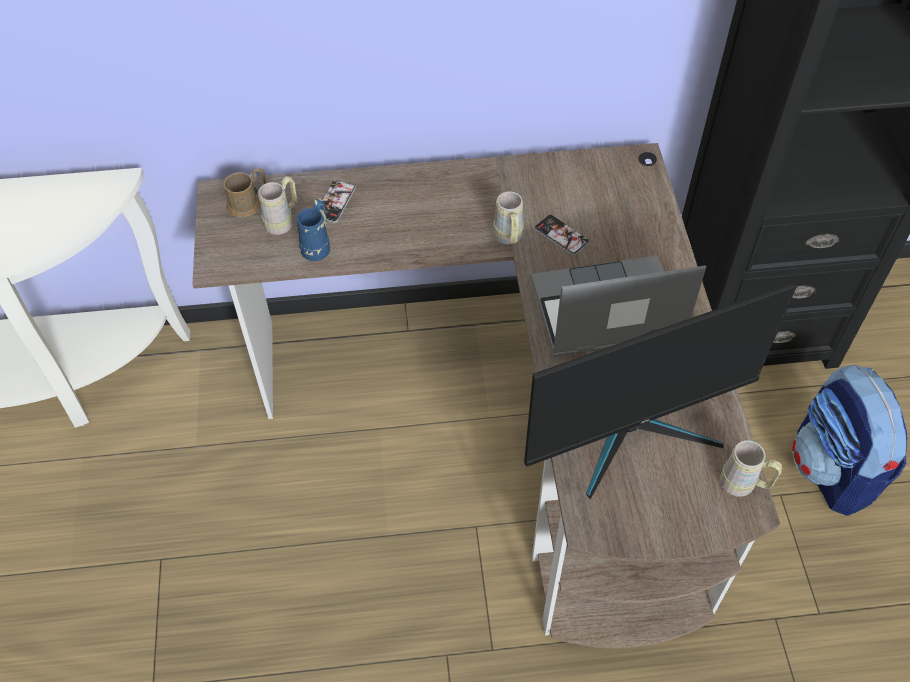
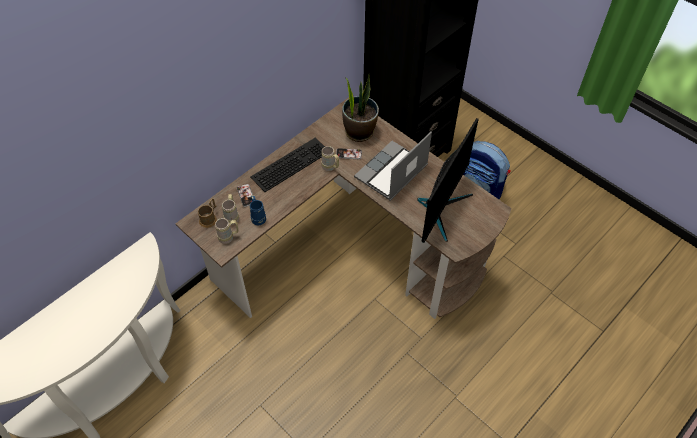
camera: 40 degrees left, 0 degrees up
beige mug [720,440,782,497] -> beige mug moved to [215,218,238,244]
none -> keyboard [250,138,325,192]
none -> potted plant [342,74,379,142]

